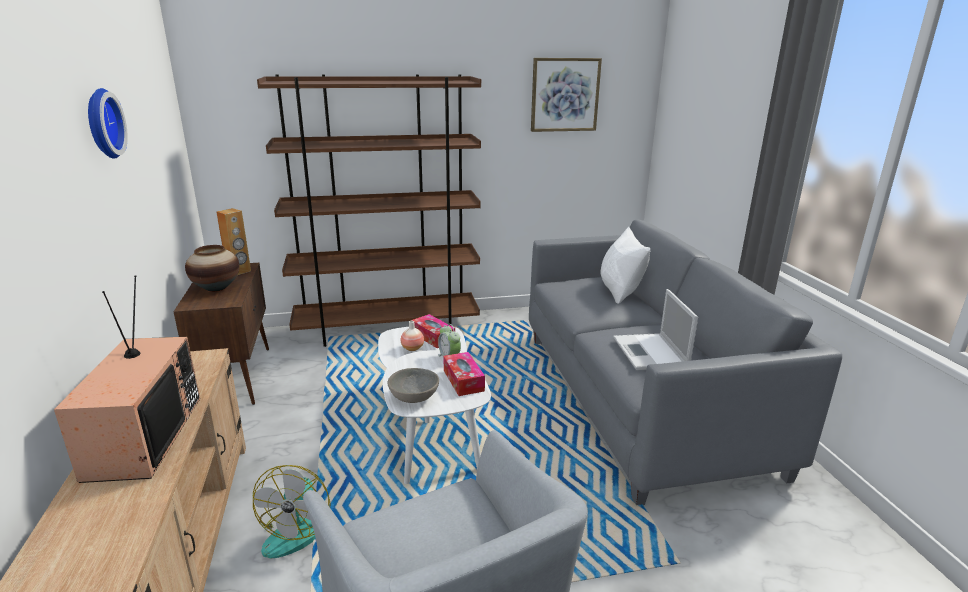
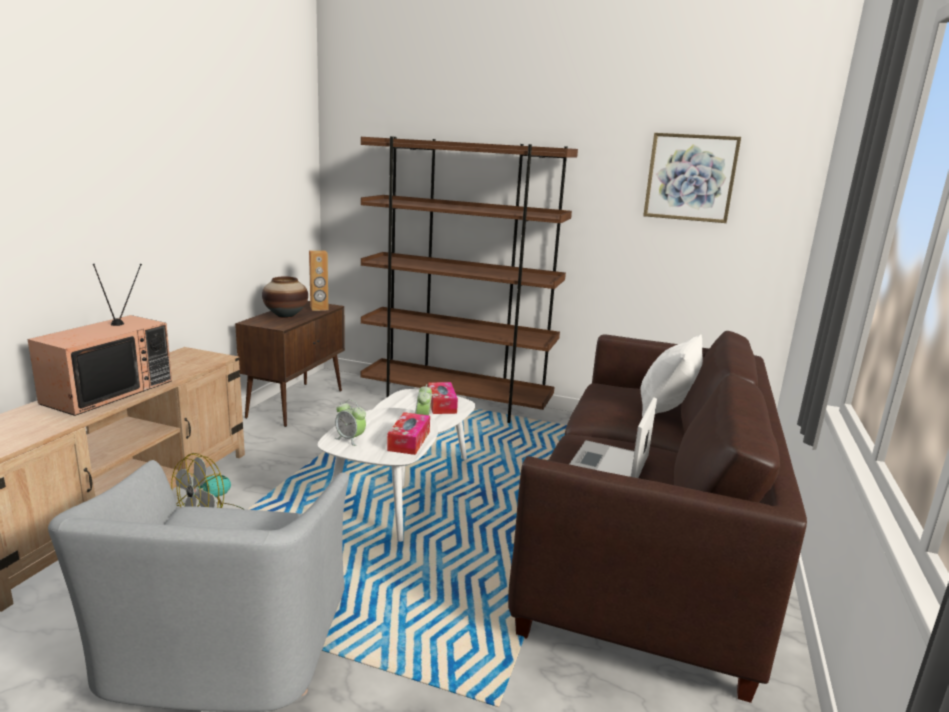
camera: 30 degrees right, 5 degrees down
wall clock [88,88,128,159] -> none
grey bowl [388,368,439,403] -> alarm clock [335,400,366,446]
vase [401,321,424,351] -> none
grey sofa [529,220,842,505] -> brown sofa [508,331,807,703]

